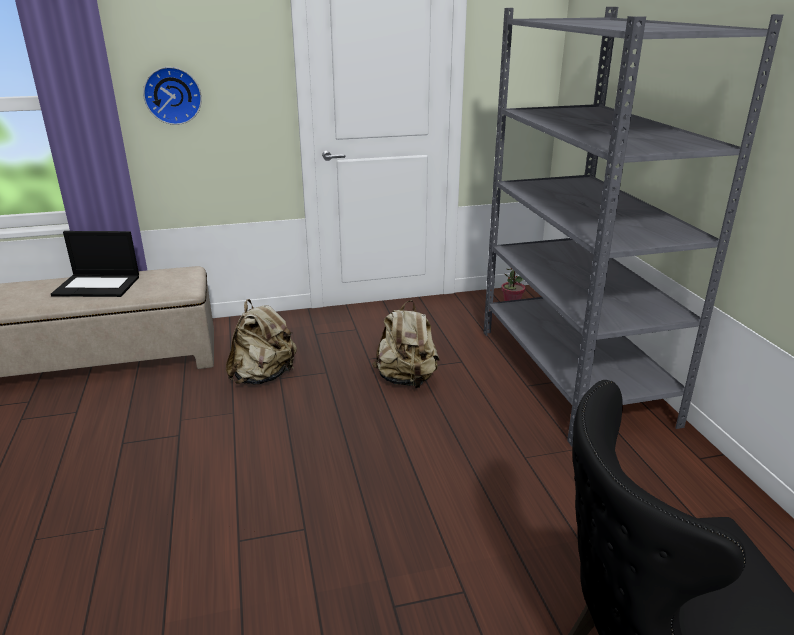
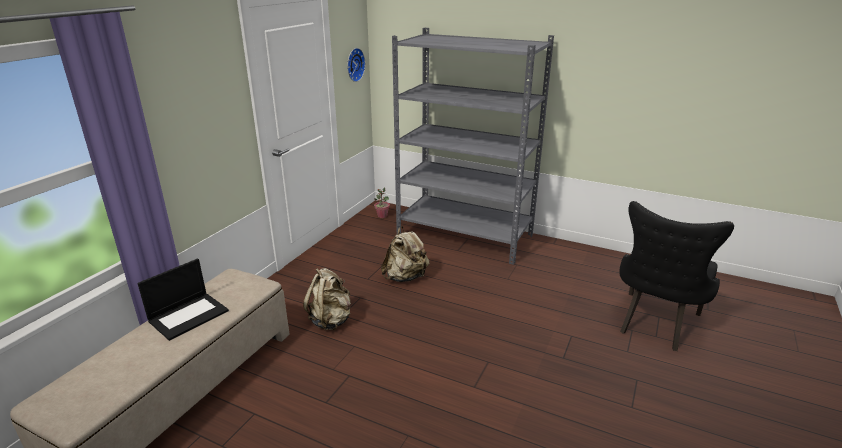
camera: 50 degrees left, 0 degrees up
wall clock [143,67,202,125] -> wall clock moved to [347,48,365,82]

